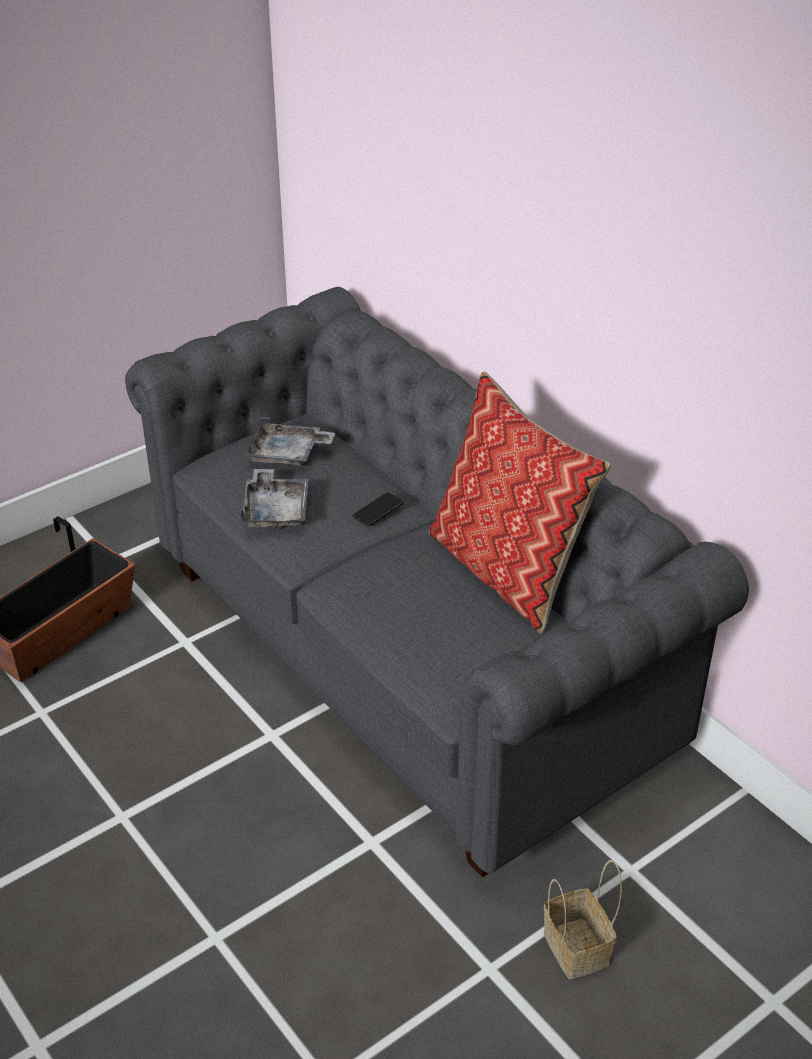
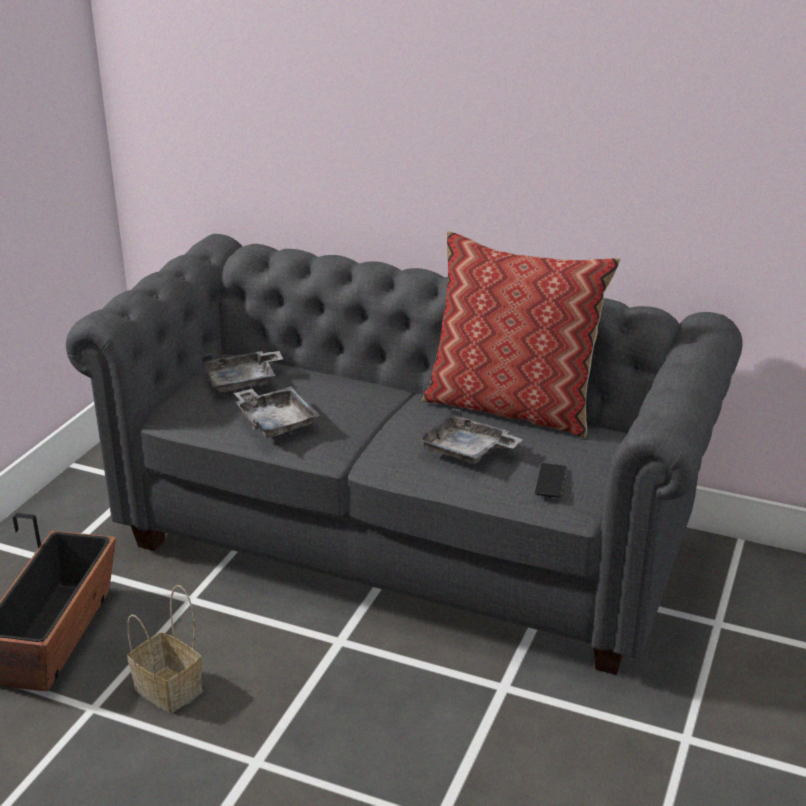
camera: 30 degrees left, 10 degrees down
phone [353,492,404,526] -> phone moved to [535,463,567,498]
basket [544,860,622,979] -> basket moved to [127,585,202,713]
none -> grey tray [417,408,523,465]

